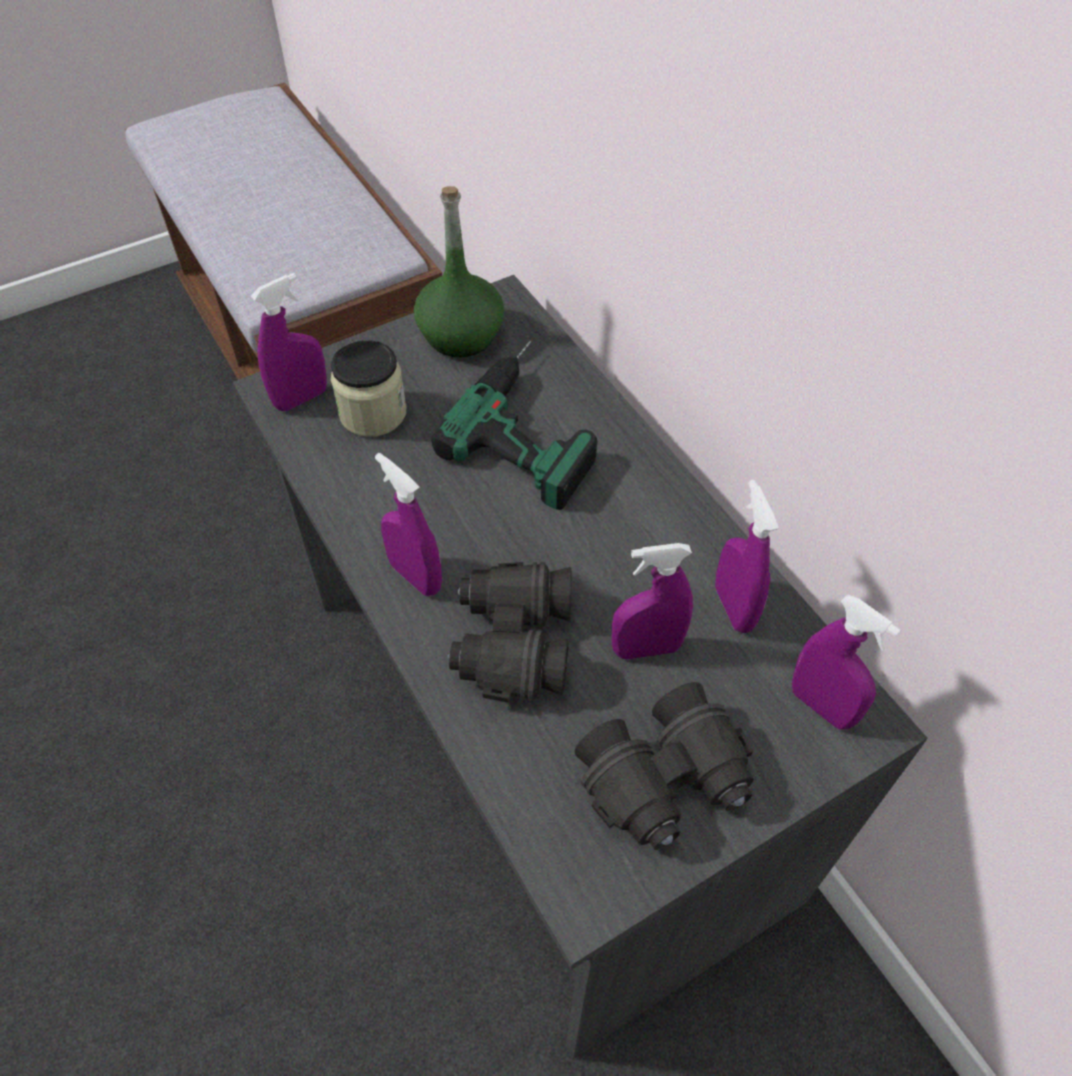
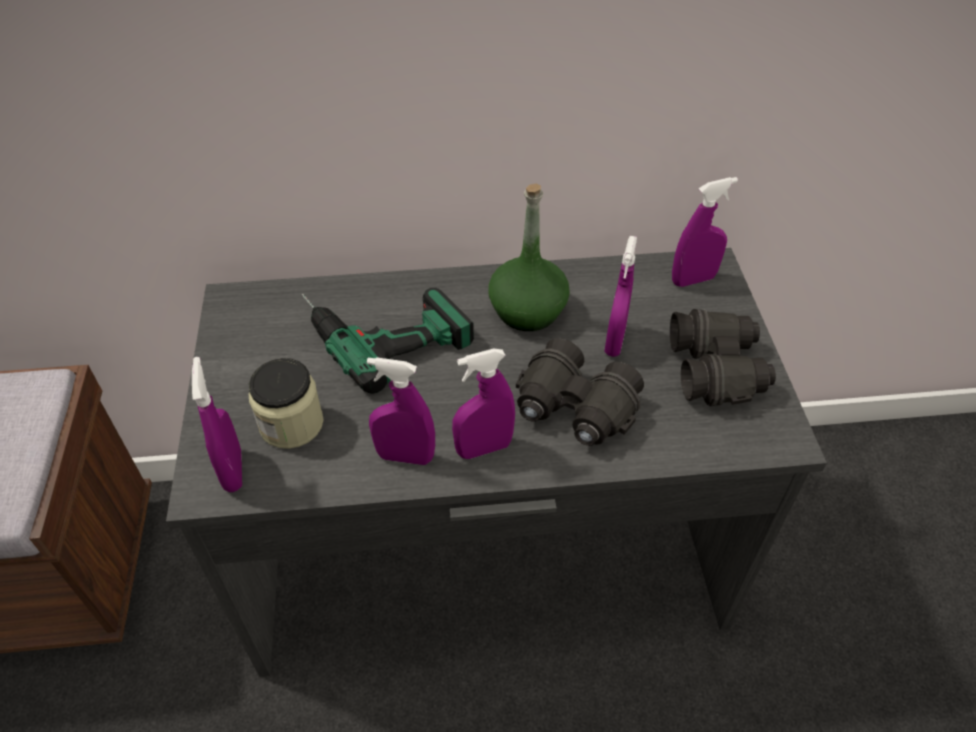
camera: 65 degrees left, 5 degrees down
green bottle [414,186,504,357] -> green bottle moved to [489,184,570,331]
purple spray bottle [715,480,779,633] -> purple spray bottle moved to [367,357,435,465]

